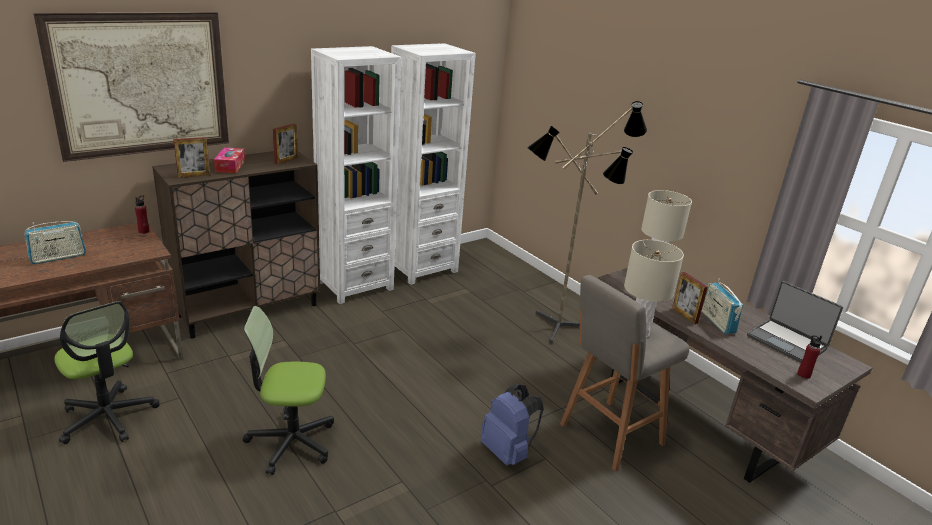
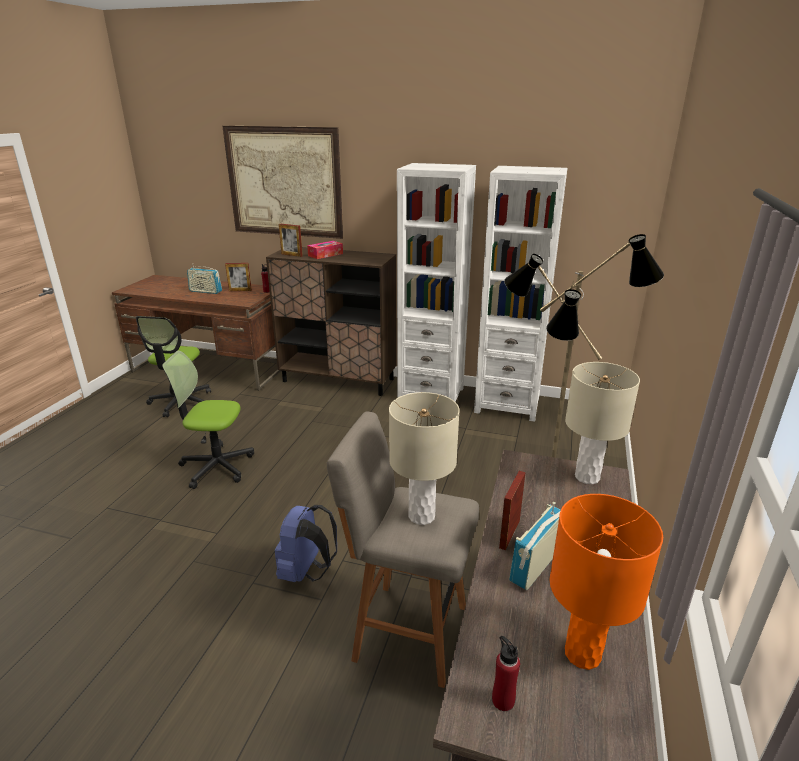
camera: 55 degrees right, 0 degrees up
office chair [243,306,334,475] -> office chair turned 45 degrees counterclockwise [162,351,254,489]
picture frame [273,124,298,164] -> picture frame moved to [225,263,252,291]
laptop [747,281,843,362] -> orange table lamp [550,494,663,670]

